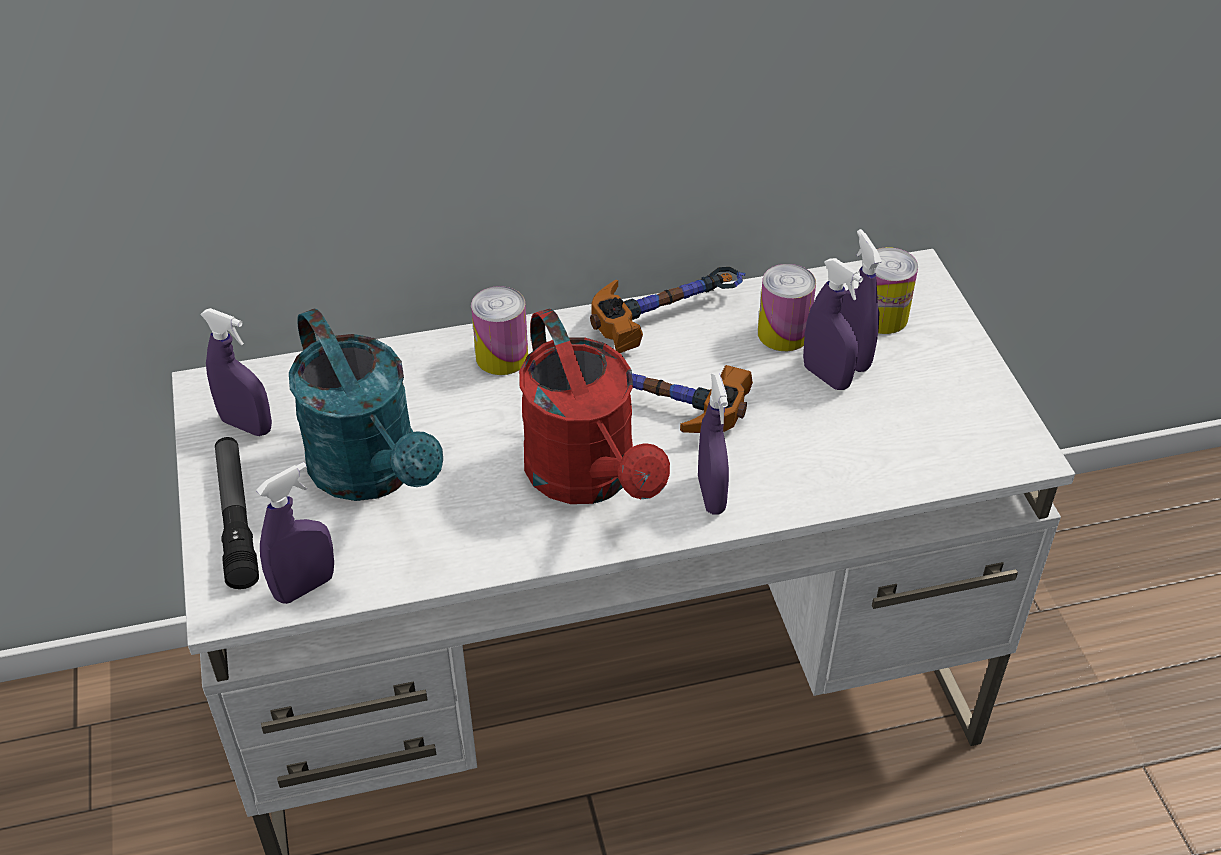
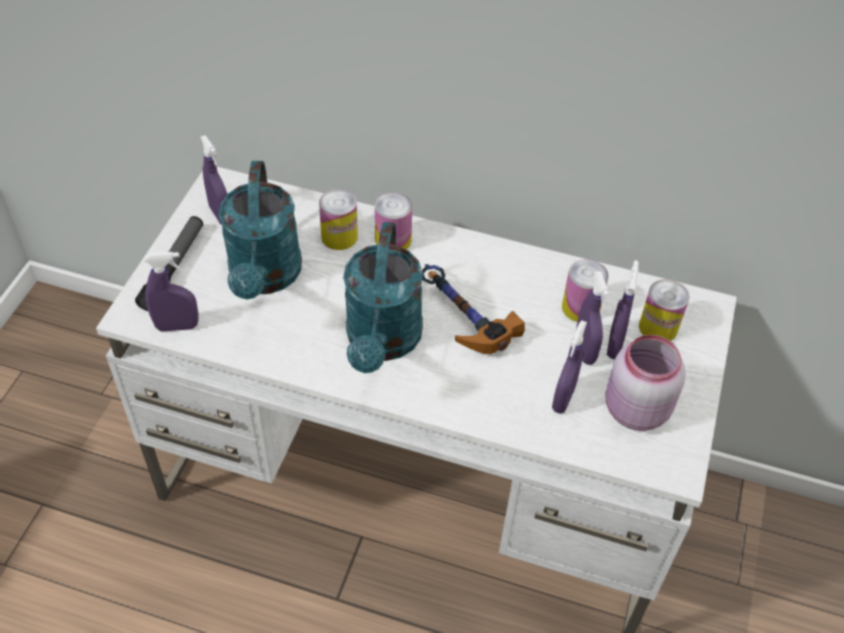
camera: 30 degrees right, 5 degrees up
red watering can [519,309,670,504] -> turquoise watering can [343,222,423,373]
hammer [590,267,745,353] -> none
purple spray bottle [698,373,729,515] -> purple spray bottle moved to [552,320,587,413]
none -> can [319,189,358,250]
none -> pink jar [605,335,686,431]

